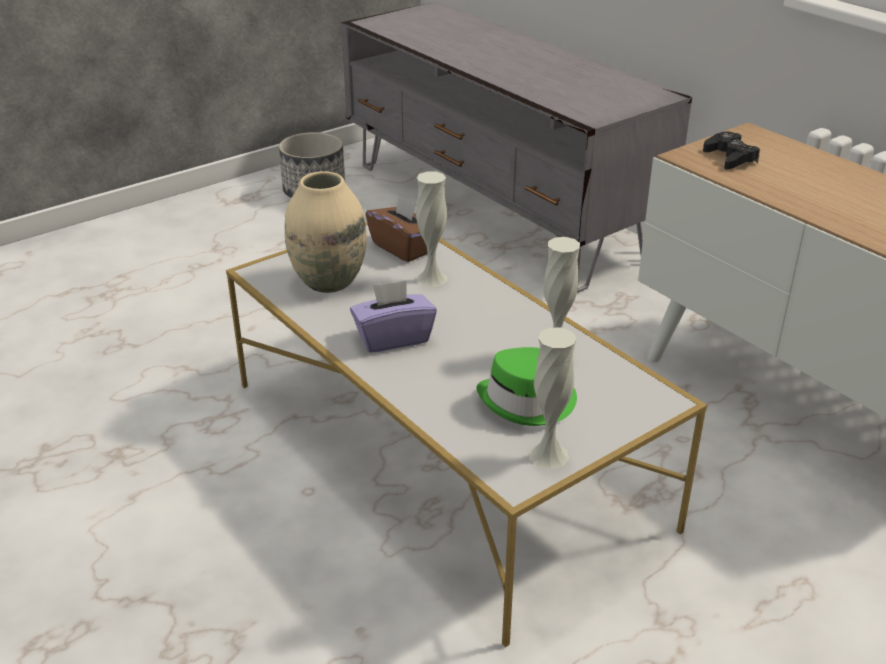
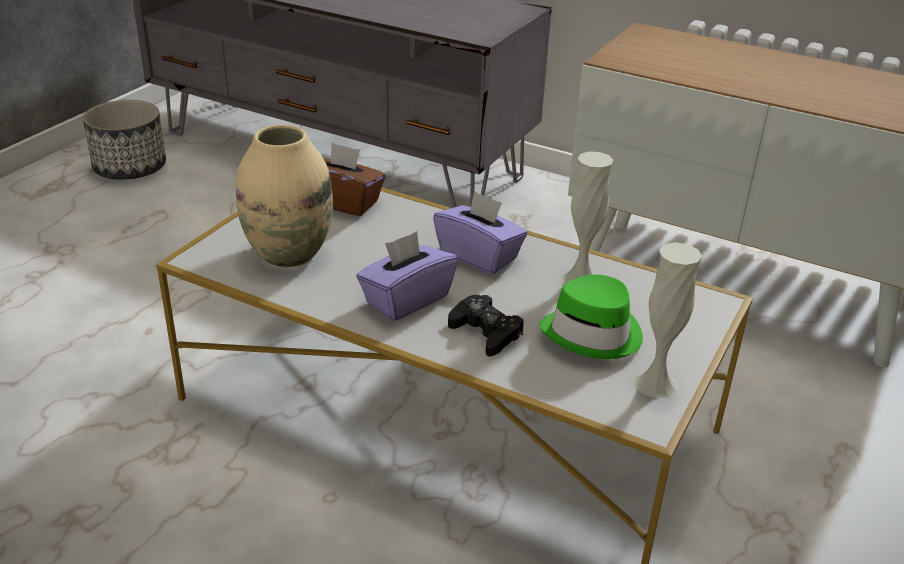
camera: 25 degrees left, 0 degrees up
white vase [416,172,448,287] -> none
black game controller [703,132,760,170] -> black game controller moved to [448,295,524,356]
none -> purple tissue box [433,191,527,274]

